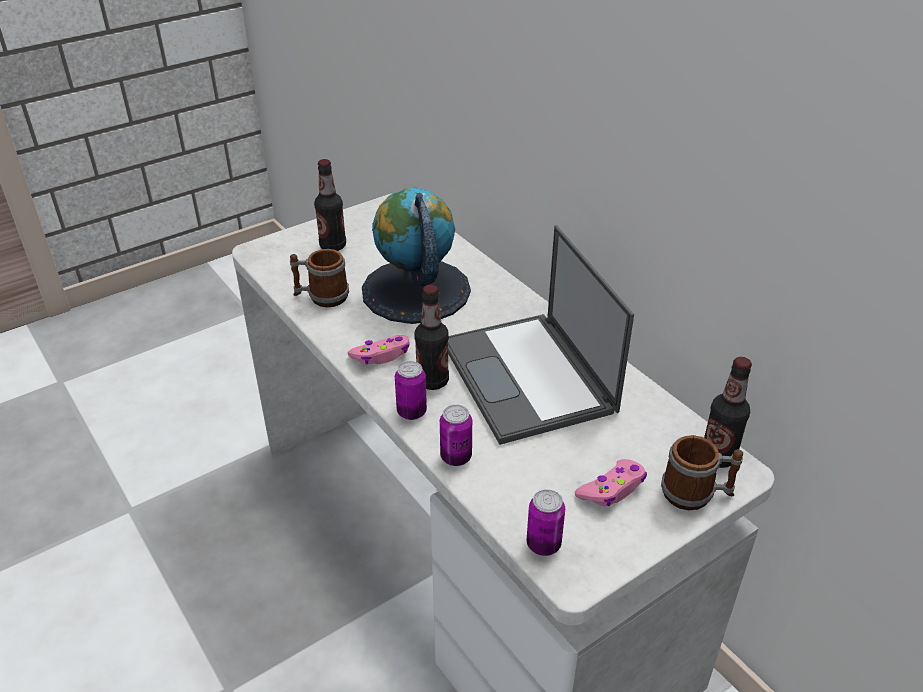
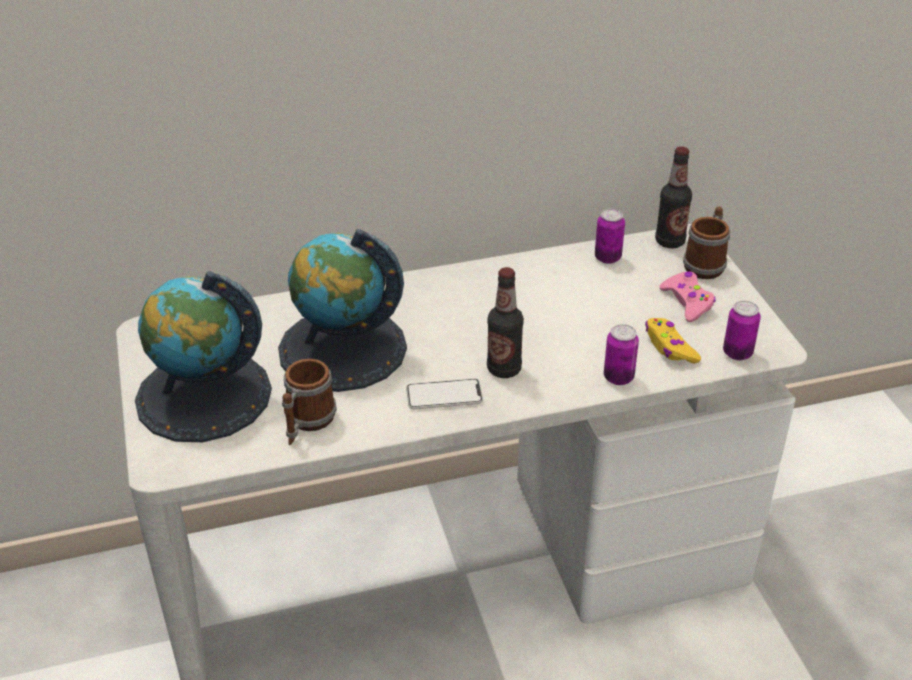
camera: 70 degrees left, 0 degrees up
bottle [314,159,346,251] -> globe [135,271,272,442]
pink game controller [348,335,410,365] -> phone [406,379,483,409]
can [395,361,427,420] -> can moved to [595,209,625,264]
laptop [448,225,634,445] -> none
none -> yellow game controller [645,318,701,364]

